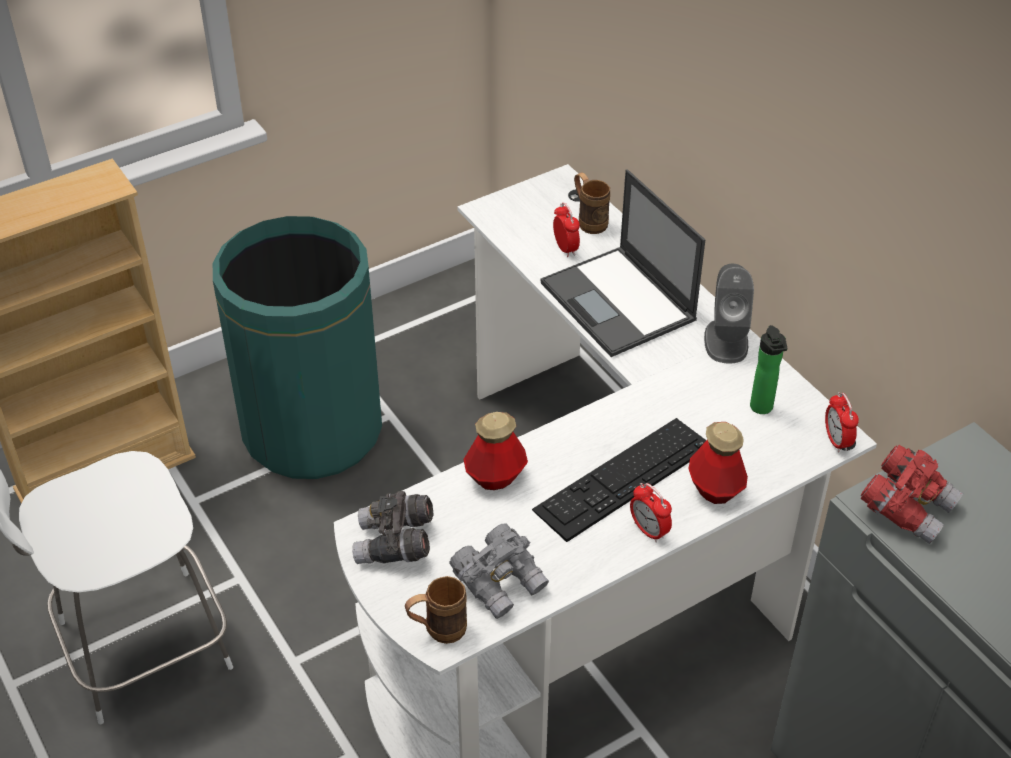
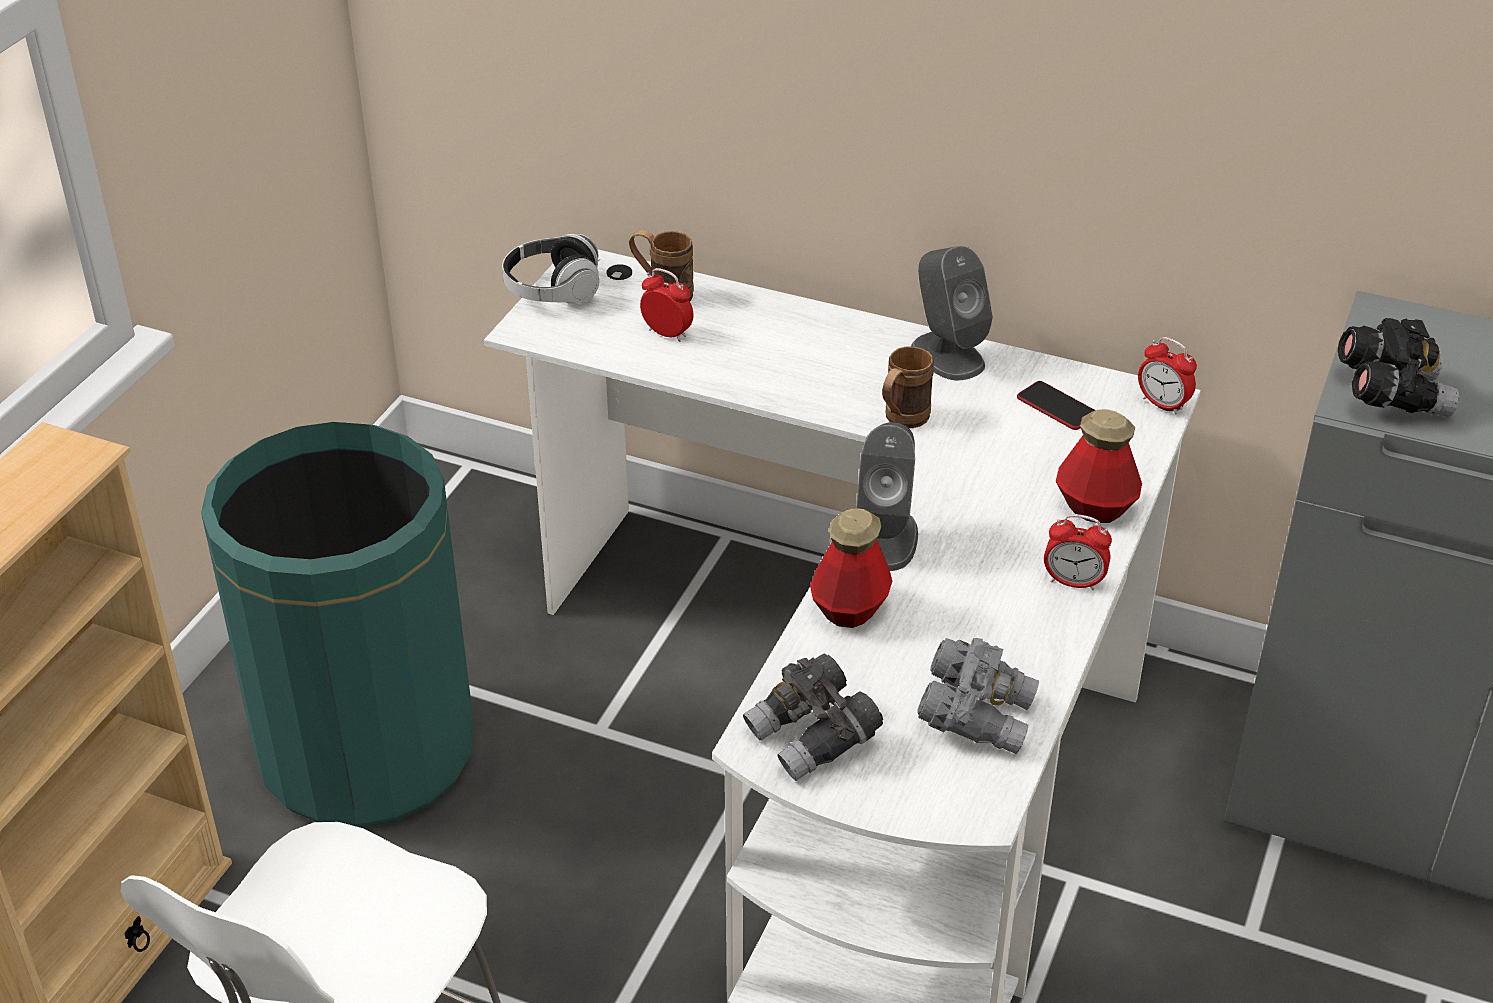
camera: 35 degrees left, 5 degrees down
brown mug [405,576,467,644] -> brown mug moved to [882,346,934,428]
keyboard [532,418,706,542] -> none
laptop [541,169,705,357] -> none
bottle [750,325,787,414] -> phone [1017,381,1095,430]
red binoculars [860,445,963,544] -> black binoculars [1338,318,1460,417]
none -> headphones [502,234,600,304]
none -> grey speaker [856,422,918,571]

